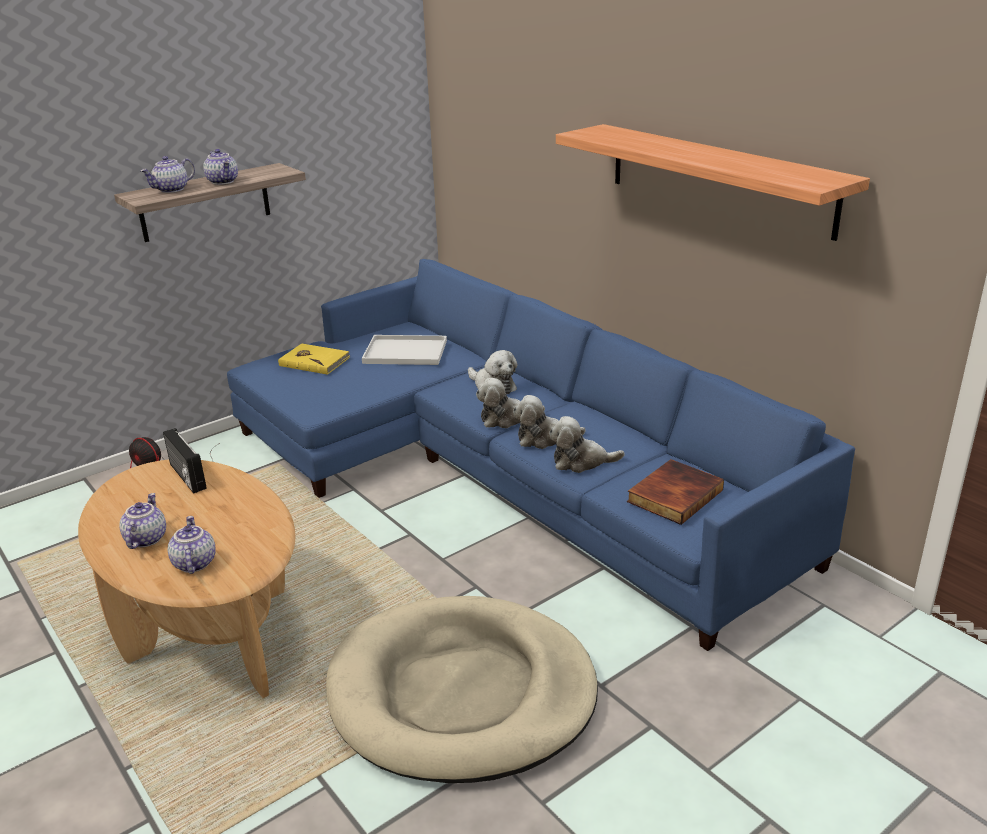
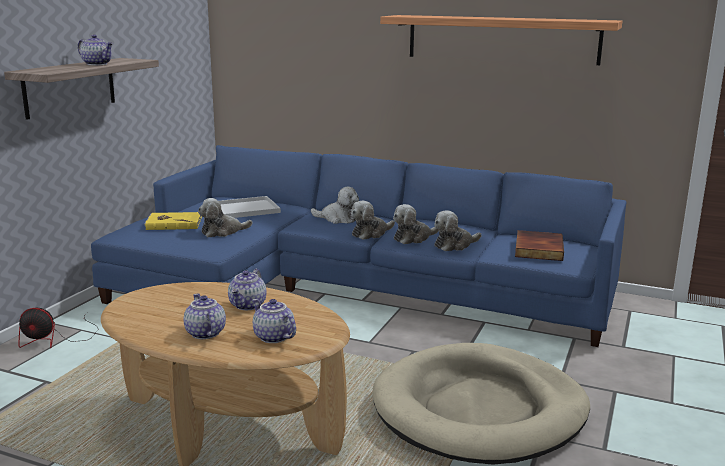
camera: 30 degrees left, 10 degrees down
teapot [141,156,195,193] -> teapot moved to [228,269,266,310]
radio [163,428,207,494] -> none
none -> plush toy [198,198,252,237]

